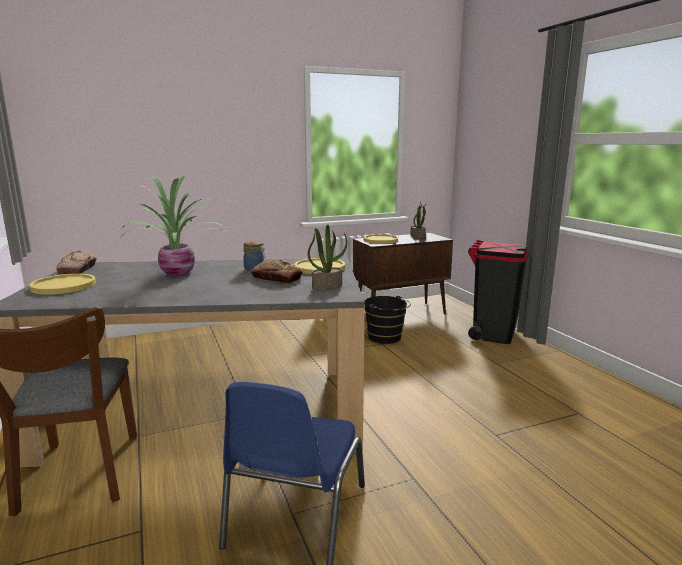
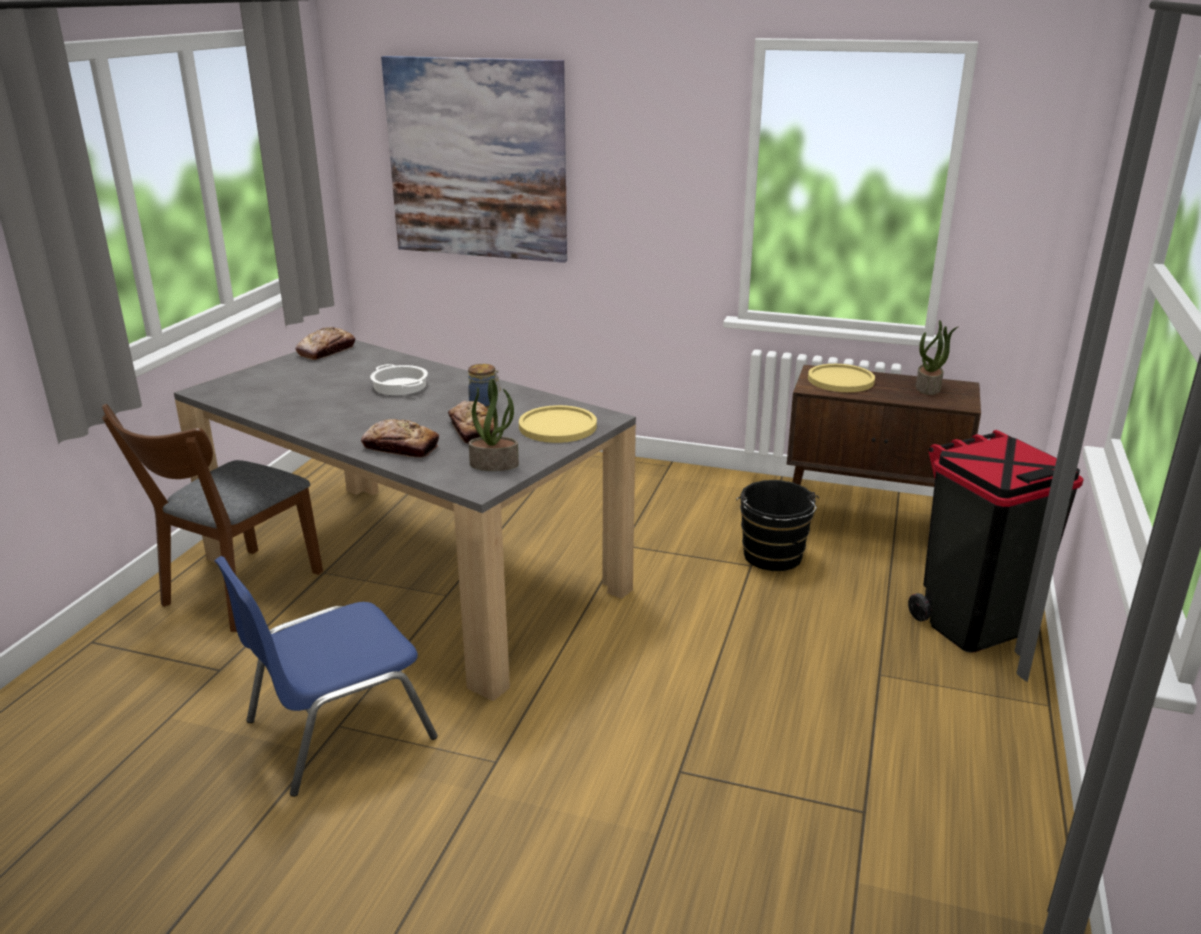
camera: 40 degrees right, 10 degrees up
yellow plate [29,274,96,295] -> none
potted plant [121,176,229,276] -> cooking pot [370,364,428,395]
none -> bread [361,419,439,458]
none -> picture [381,56,567,263]

